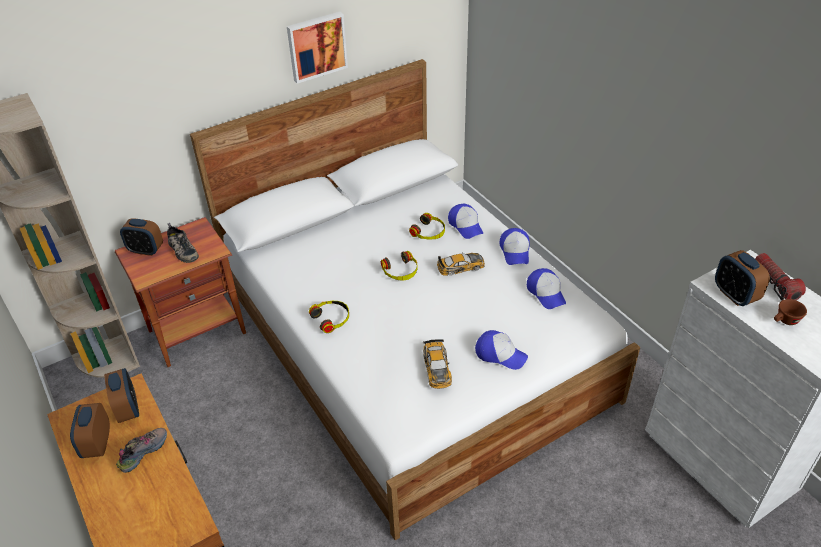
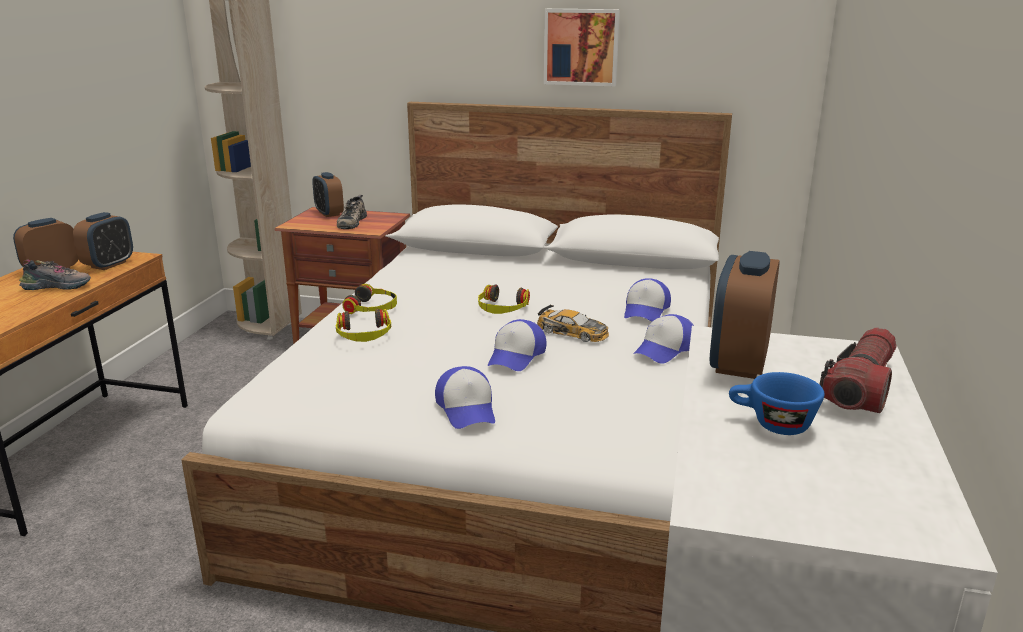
camera: 45 degrees right, 20 degrees down
headphones [409,213,445,240] -> headphones moved to [336,309,391,342]
toy car [423,339,452,389] -> none
cap [527,268,566,309] -> cap moved to [488,319,546,371]
brown cup [774,299,807,325] -> blue cup [729,372,825,435]

